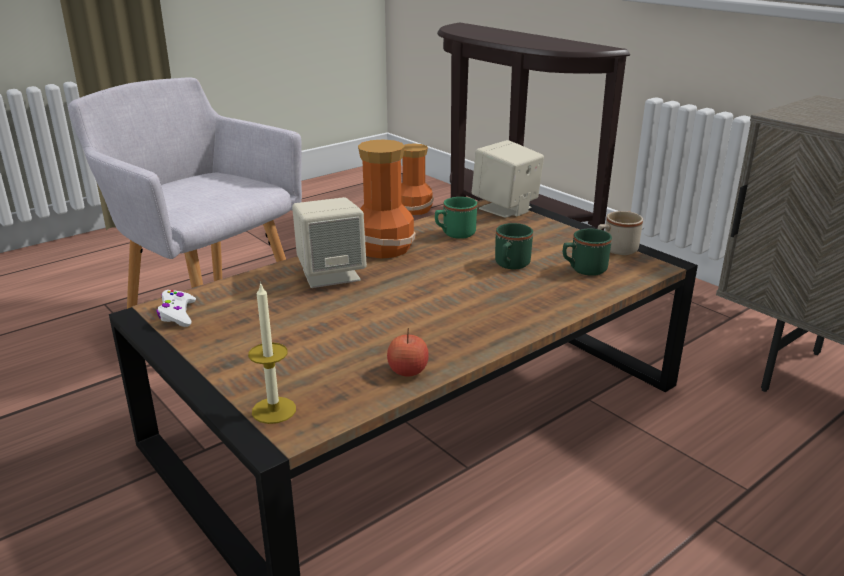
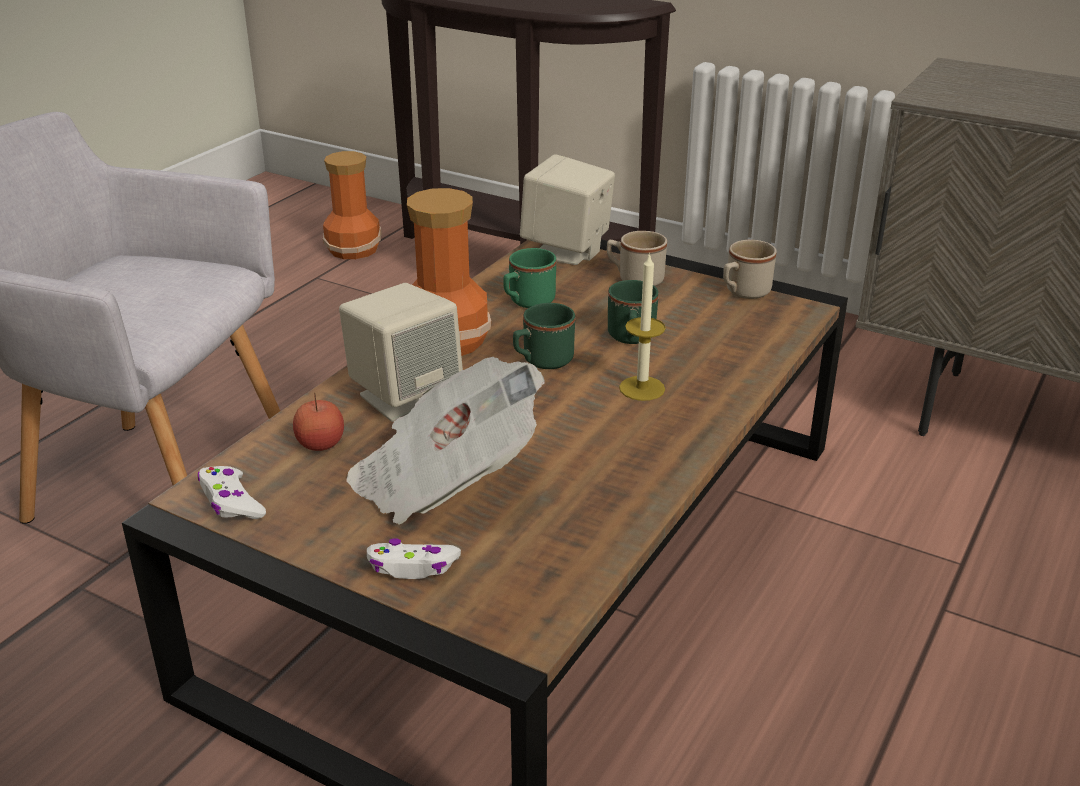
camera: 20 degrees left, 5 degrees up
candle [248,282,296,424] -> candle moved to [619,252,666,401]
apple [387,328,429,376] -> apple moved to [293,393,344,451]
green mug [563,229,612,276] -> green mug moved to [513,303,575,369]
none -> newspaper [346,357,545,525]
none -> white game controller [367,538,461,579]
none -> beige mug [607,231,667,287]

